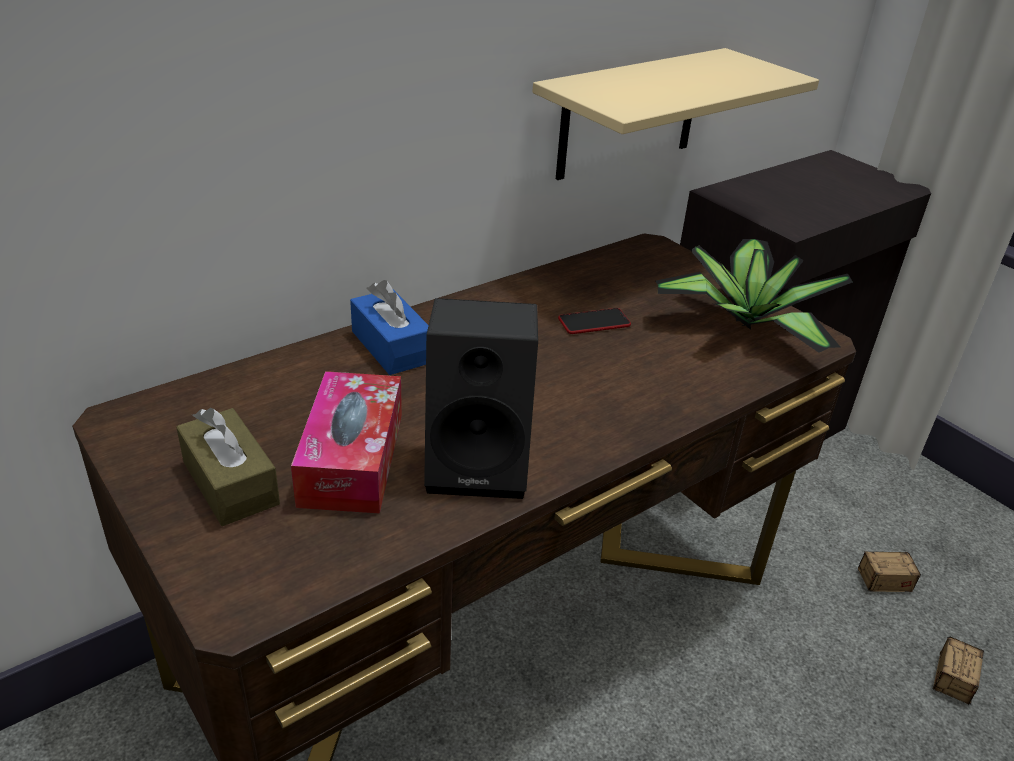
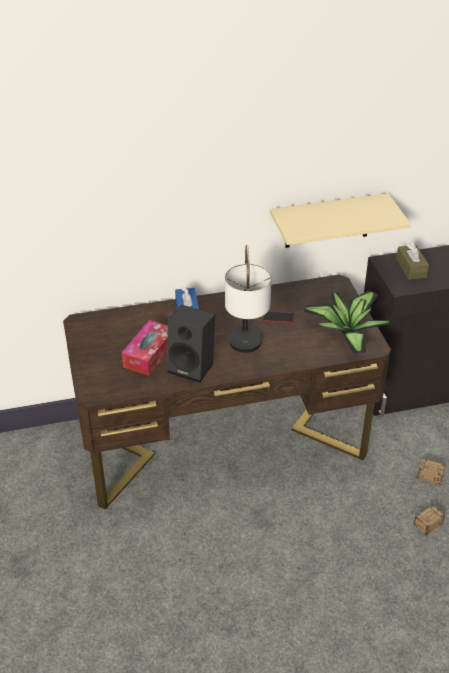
camera: 25 degrees right, 5 degrees up
brown tissue box [176,408,280,526] -> brown tissue box moved to [396,242,429,280]
none -> table lamp [225,245,271,353]

